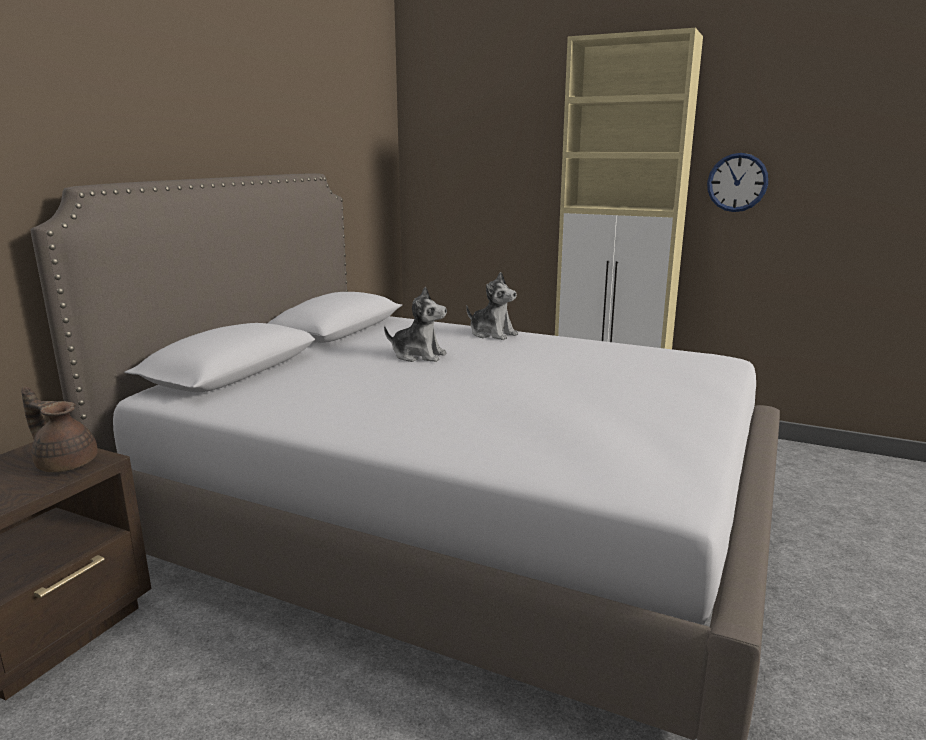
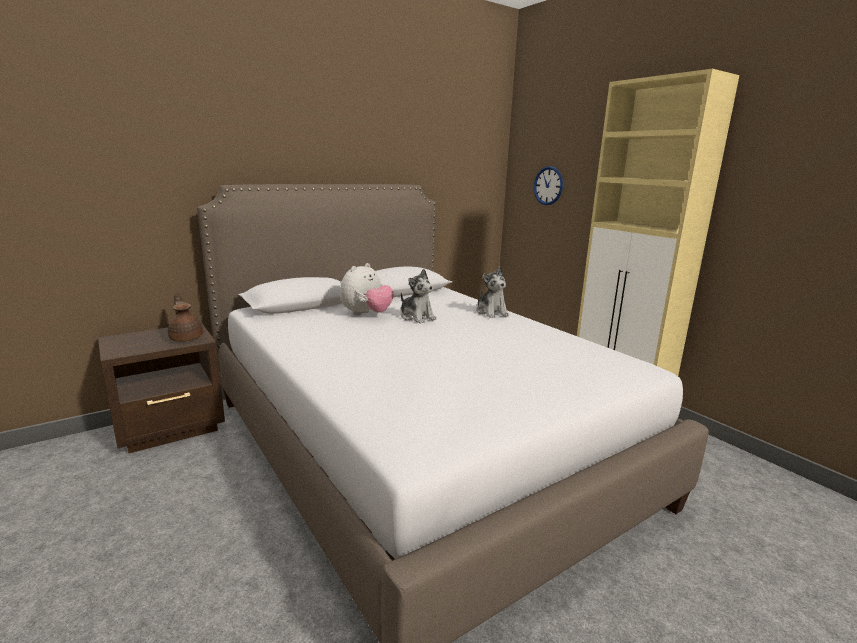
camera: 30 degrees right, 0 degrees up
wall clock [707,153,769,212] -> wall clock moved to [534,166,563,205]
none -> plush toy [340,263,394,316]

